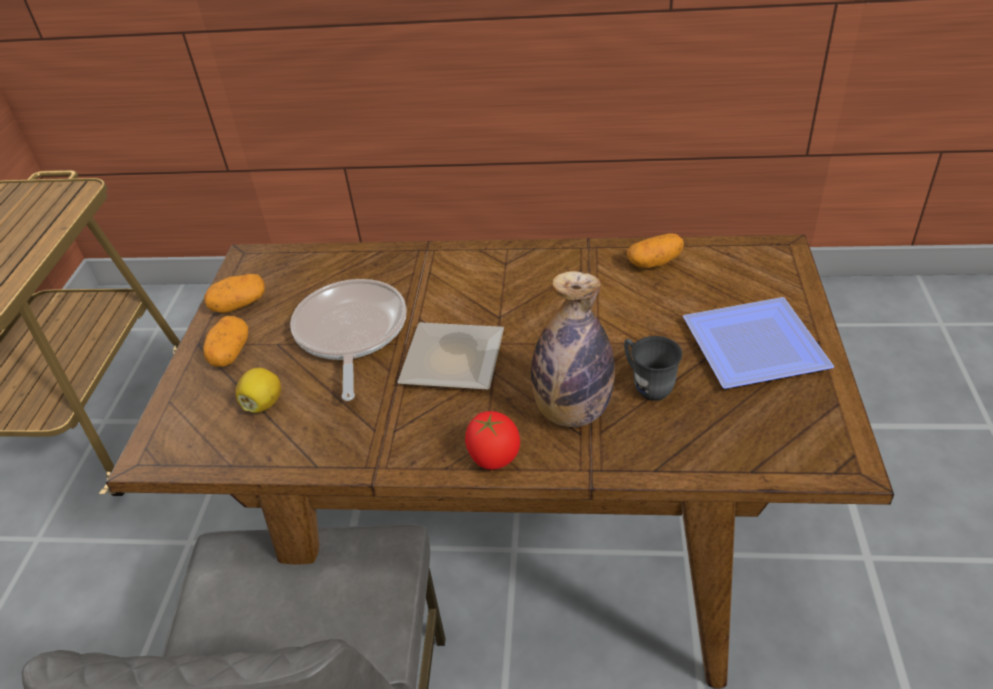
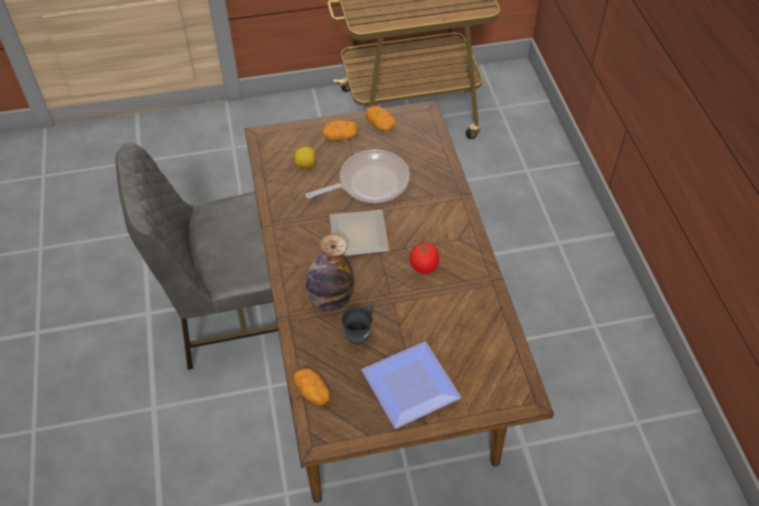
camera: 70 degrees right, 10 degrees up
tomato [465,411,520,470] -> tomato moved to [409,243,439,274]
potato [627,233,684,268] -> potato moved to [294,368,330,406]

